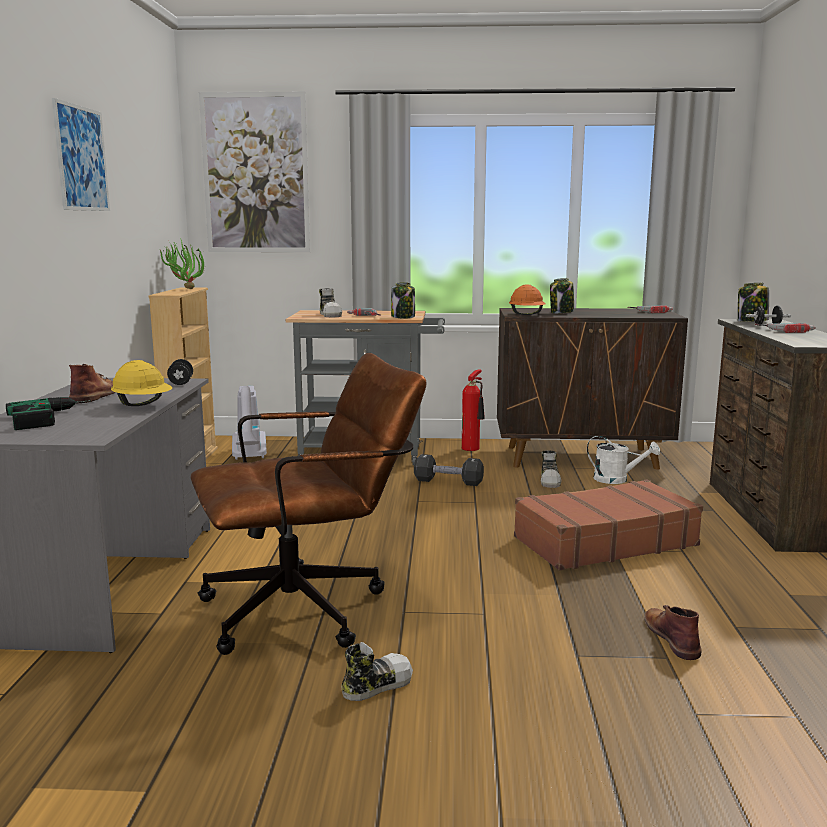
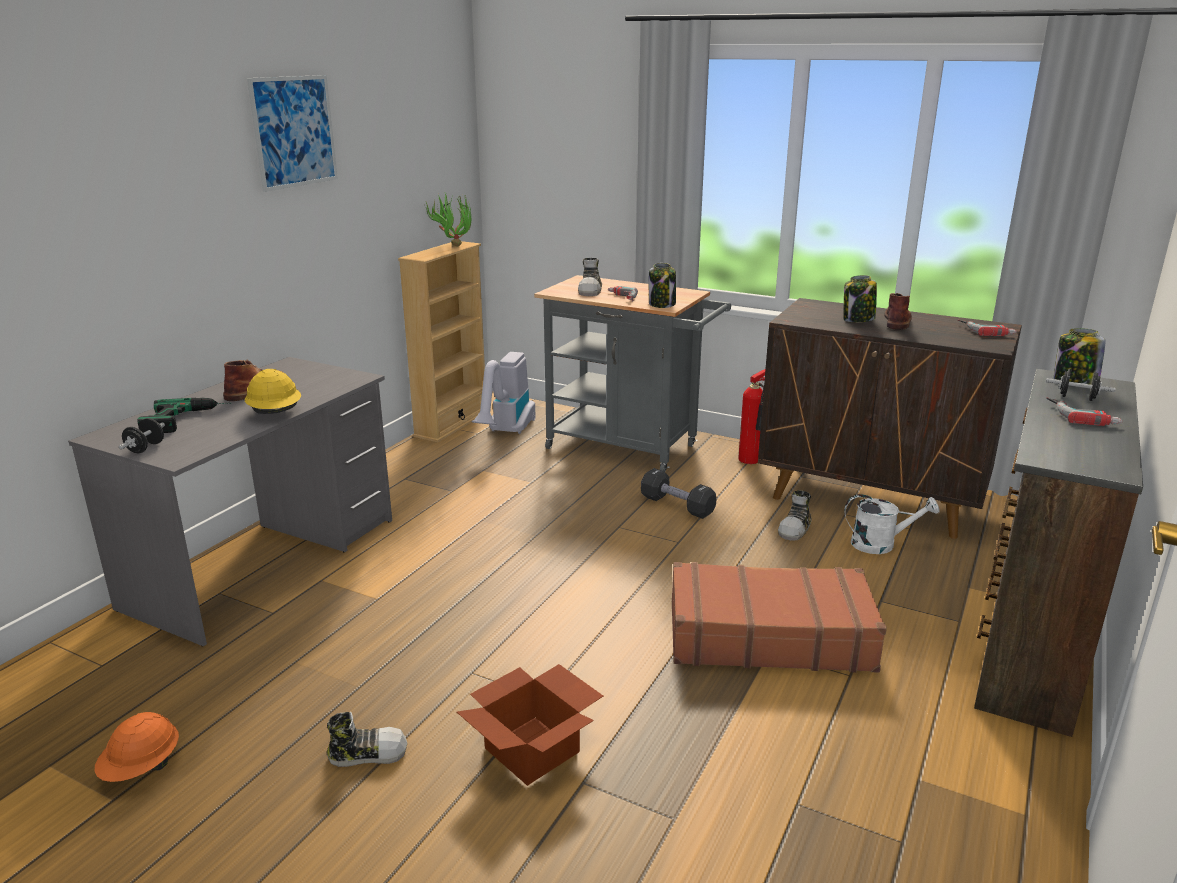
camera: 25 degrees right, 10 degrees up
black dumbbell [167,359,193,385] -> black dumbbell moved to [119,418,165,453]
brown office chair [191,353,426,655] -> none
picture [199,92,310,252] -> none
orange hard hat [509,284,546,315] -> orange hard hat moved to [95,712,179,782]
white watering can [587,436,660,484] -> white watering can turned 45 degrees counterclockwise [844,494,940,554]
brown boot [644,605,702,660] -> brown boot moved to [884,293,912,330]
none -> cardboard box [457,664,603,786]

